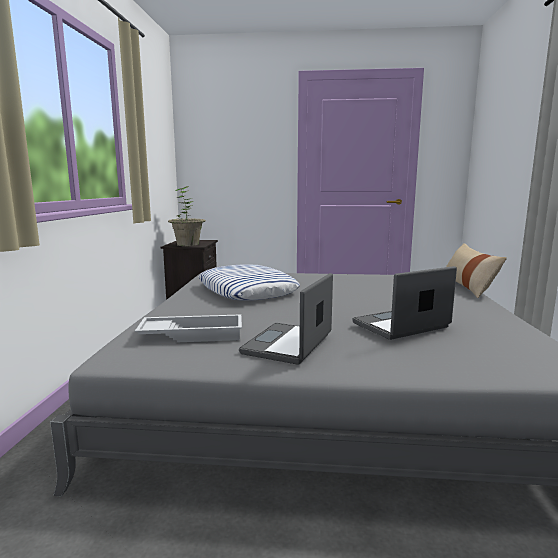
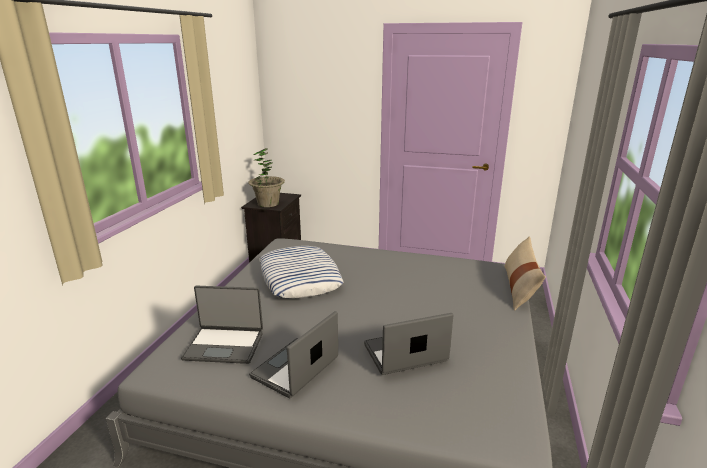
camera: 10 degrees right, 10 degrees up
white tray [135,314,242,342] -> laptop [181,286,263,364]

